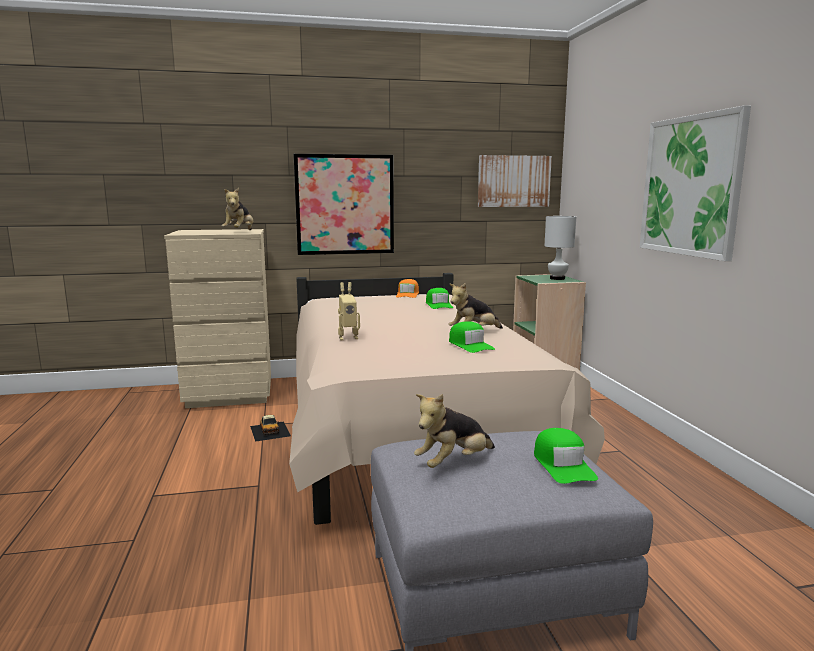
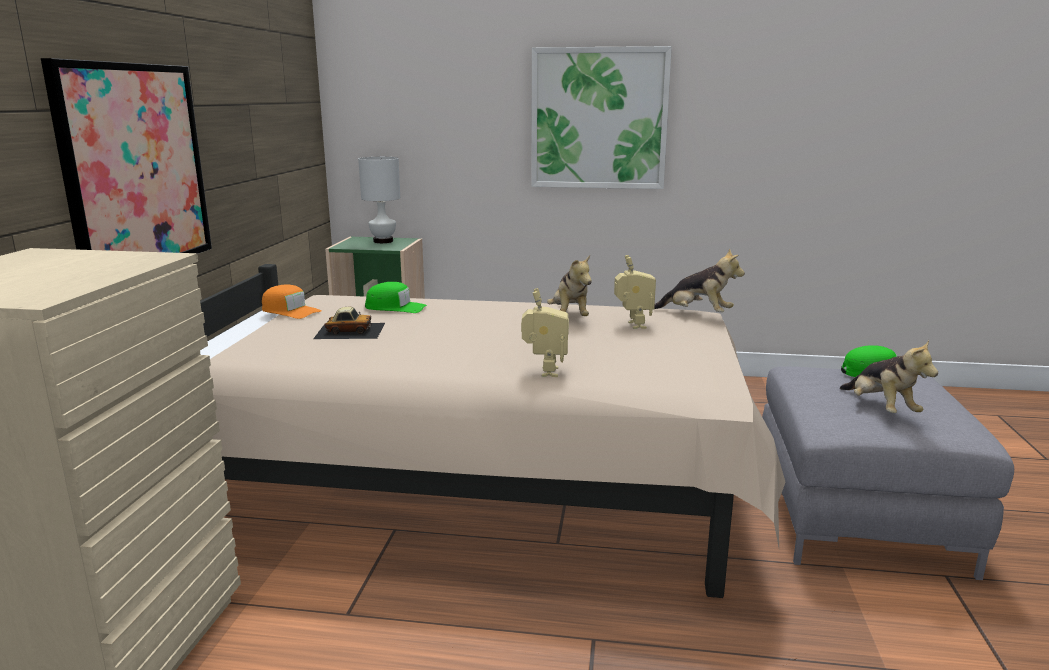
camera: 70 degrees left, 5 degrees up
plush toy [222,188,253,230] -> plush toy moved to [654,249,745,312]
toy car [250,415,291,442] -> toy car moved to [313,307,385,339]
green cap [449,321,495,353] -> toy robot [614,255,656,329]
picture [478,155,552,207] -> none

